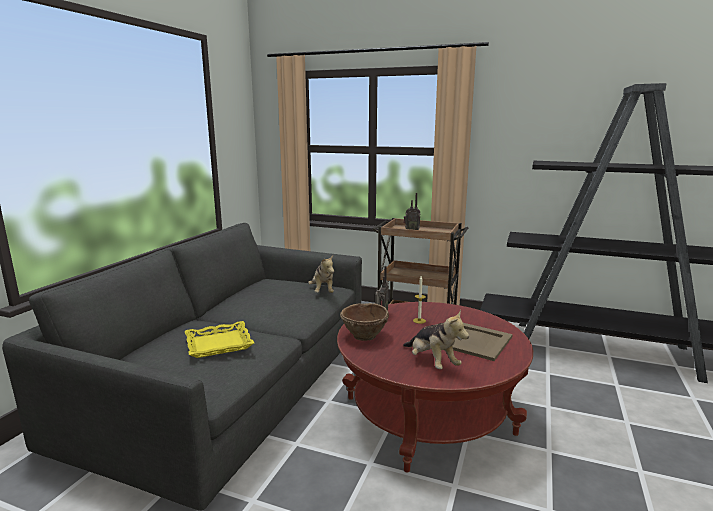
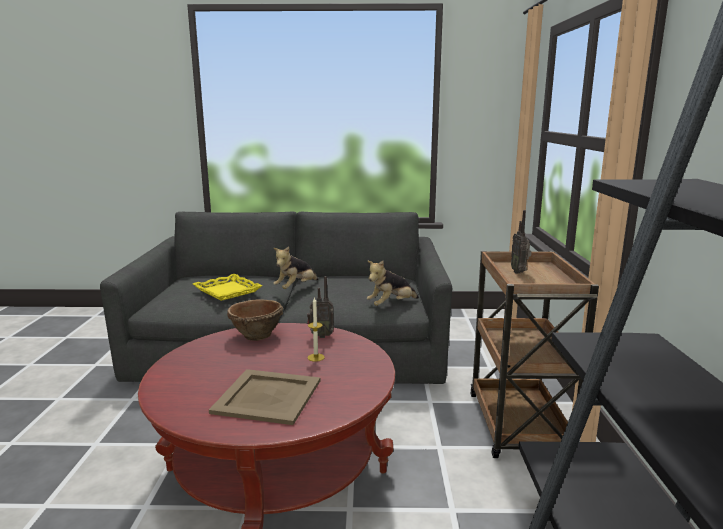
camera: 70 degrees right, 0 degrees up
plush toy [403,310,469,369] -> plush toy moved to [273,246,318,289]

